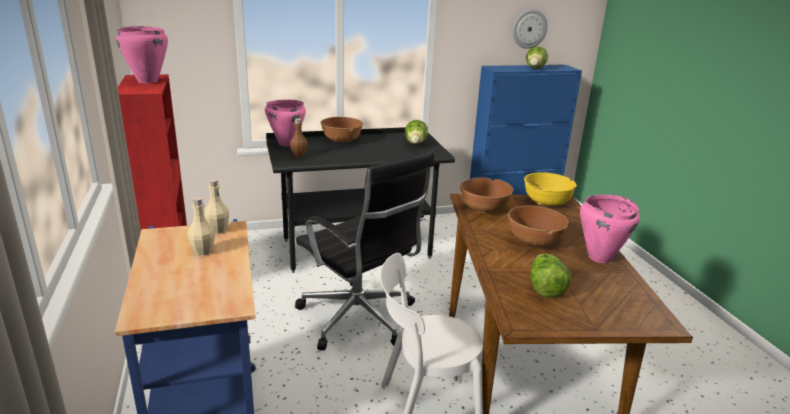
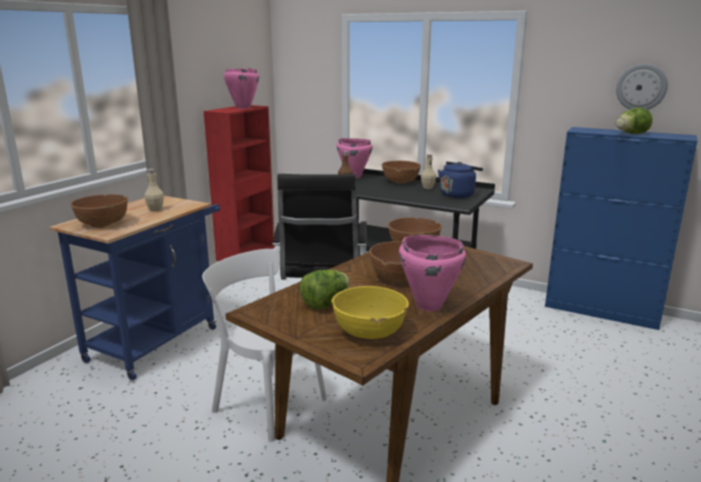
camera: 45 degrees right, 5 degrees down
beige bottle [204,179,229,234] -> beige bottle moved to [421,154,436,189]
lettuce [405,120,428,144] -> blue kettle [438,162,483,198]
yellow bowl [524,172,577,206] -> yellow bowl moved to [331,286,409,339]
none -> brown bowl [70,194,128,228]

